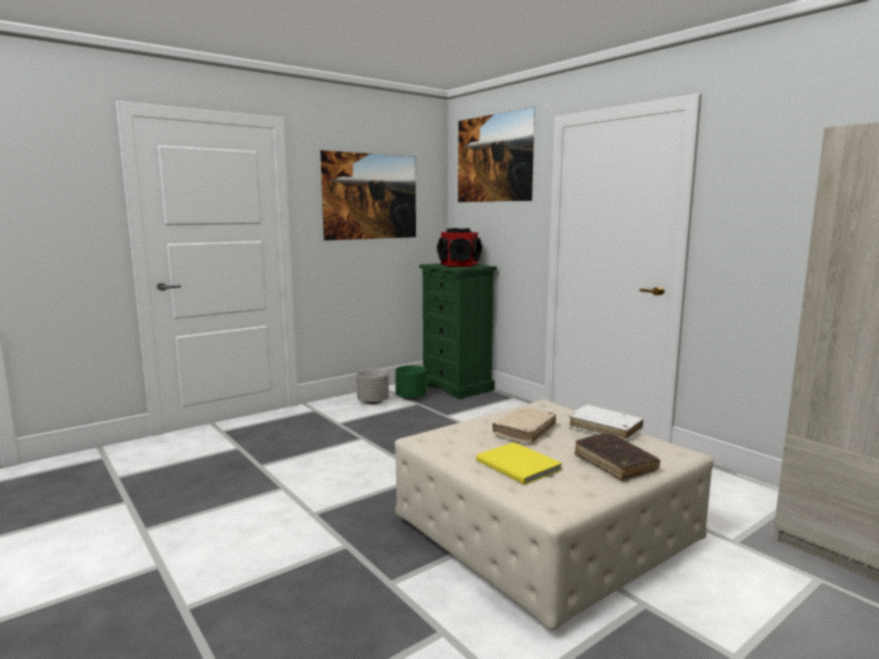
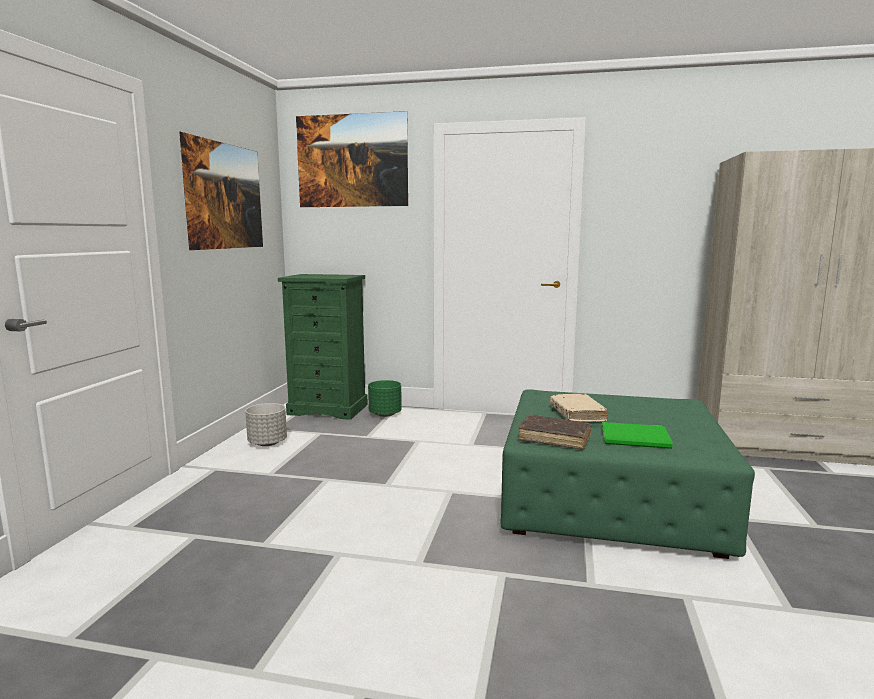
camera: 40 degrees left, 0 degrees up
green planter [395,365,427,400] -> green planter moved to [368,380,402,417]
beige ottoman [395,400,713,631] -> green ottoman [500,390,755,559]
speaker [437,228,482,267] -> none
yellow book [476,442,562,485] -> green book [602,422,673,449]
white book [569,405,643,441] -> none
brown book [575,433,660,481] -> brown book moved to [518,414,592,450]

